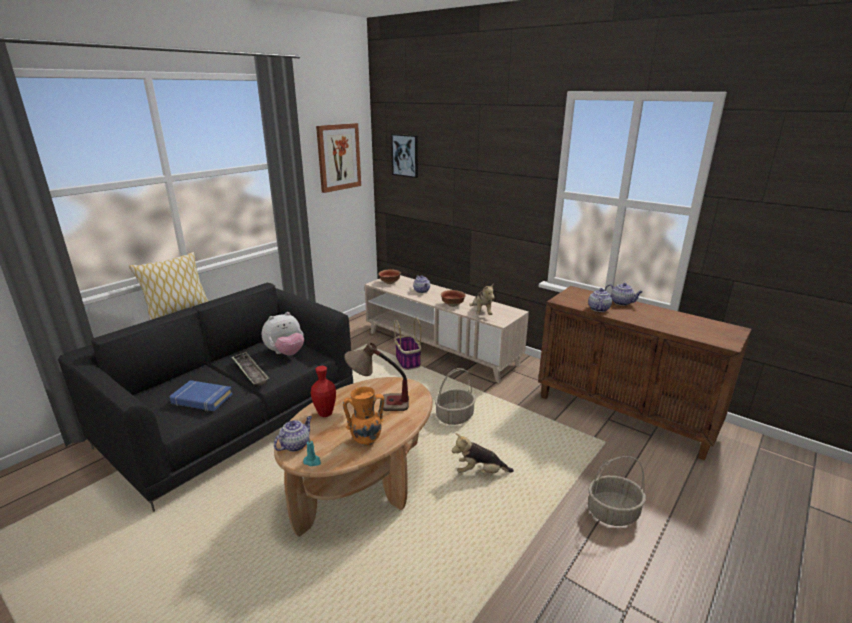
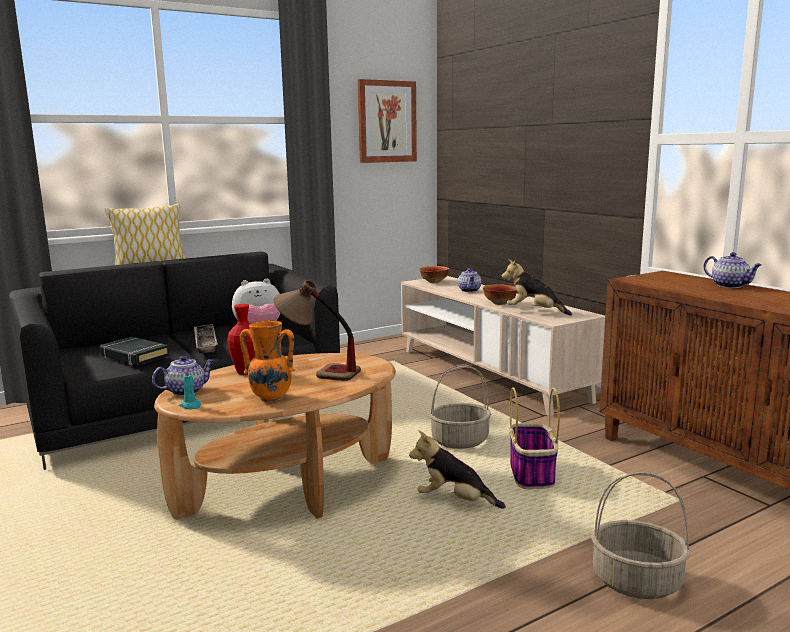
camera: 20 degrees right, 10 degrees down
blue book [170,380,233,411] -> black book [100,337,169,365]
picture [391,134,418,178] -> none
basket [394,318,421,370] -> basket moved to [509,387,560,489]
plush toy [469,283,495,315] -> plush toy turned 105 degrees clockwise [502,260,572,316]
teapot [588,288,612,312] -> none

